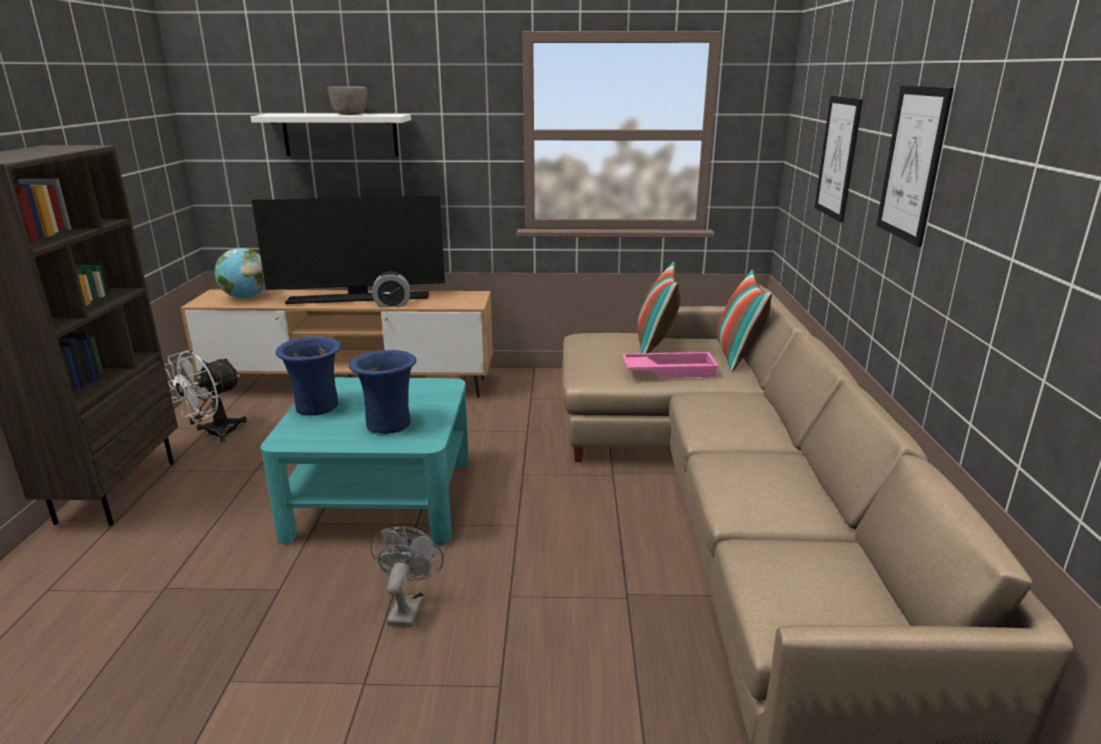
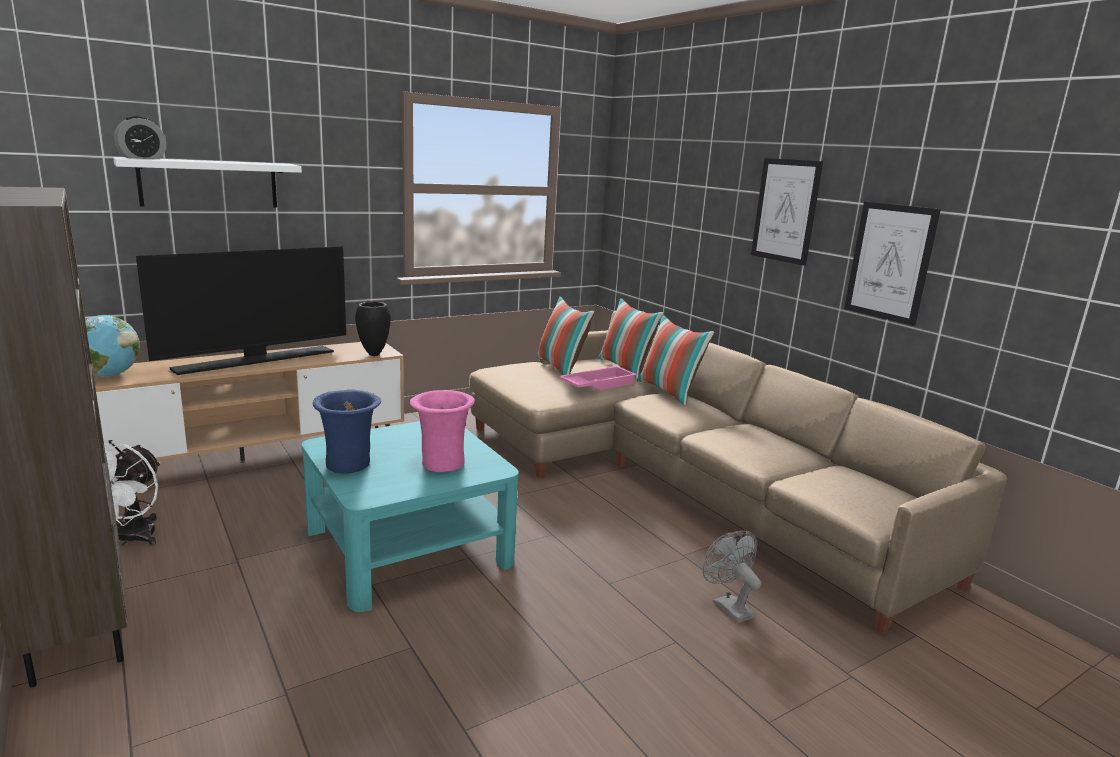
camera: 35 degrees left, 5 degrees down
grey bowl [327,86,367,115] -> none
blue vase [349,350,416,434] -> pink vase [410,390,475,472]
grey fan [371,527,444,627] -> grey fan moved to [703,530,761,623]
alarm clock [372,271,410,308] -> alarm clock moved to [114,116,166,159]
picture [815,96,863,223] -> picture moved to [844,201,941,326]
none -> black vase [355,302,391,356]
none -> pillow [637,315,715,406]

